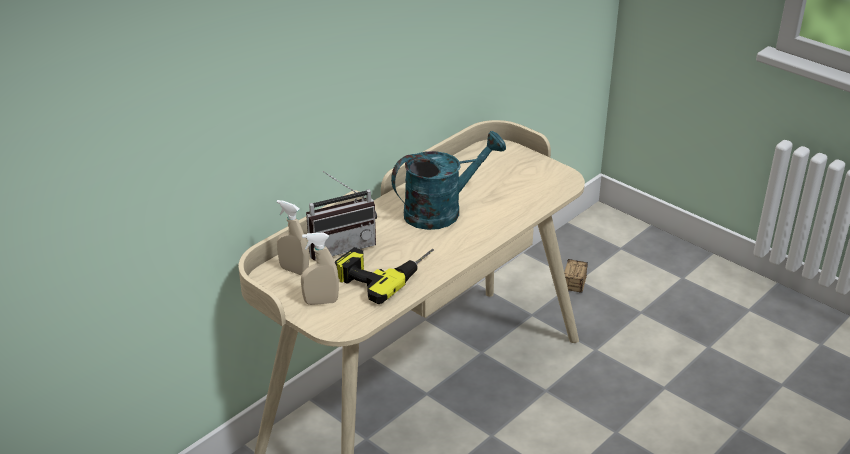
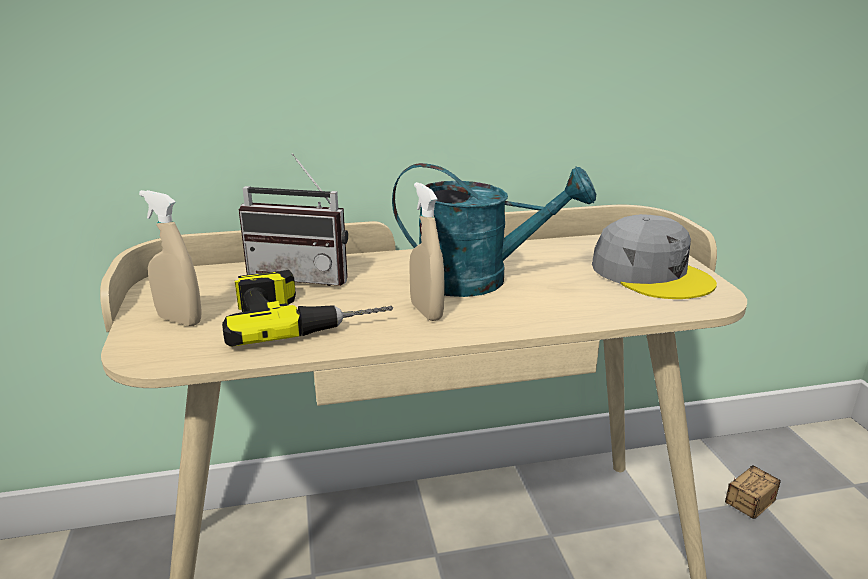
camera: 35 degrees right, 10 degrees down
beige spray bottle [277,200,309,275] -> beige spray bottle moved to [409,182,445,321]
none -> grey cap [592,214,717,299]

